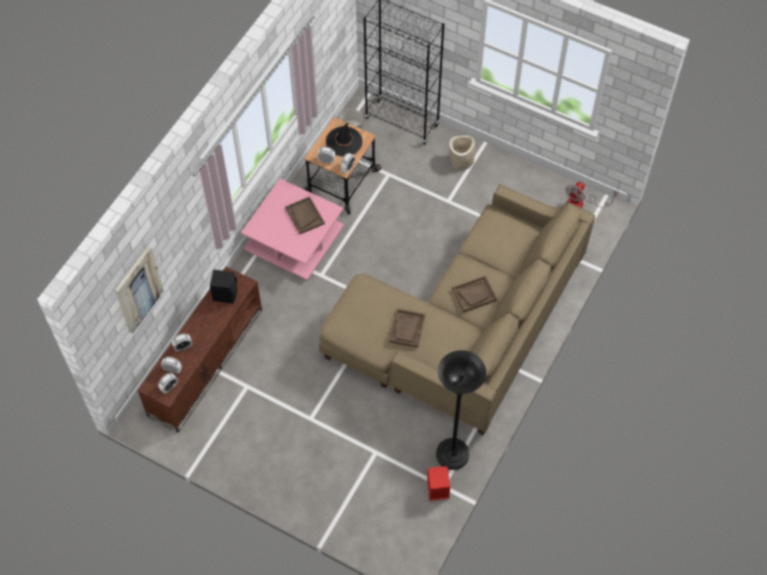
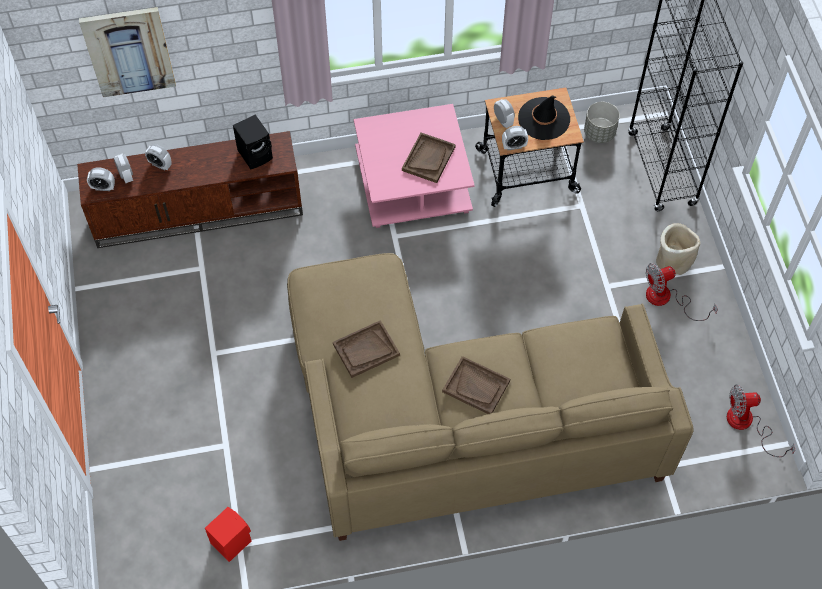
camera: 50 degrees right, 0 degrees up
black floor lamp [436,350,486,470] -> none
none -> fan [646,263,718,321]

